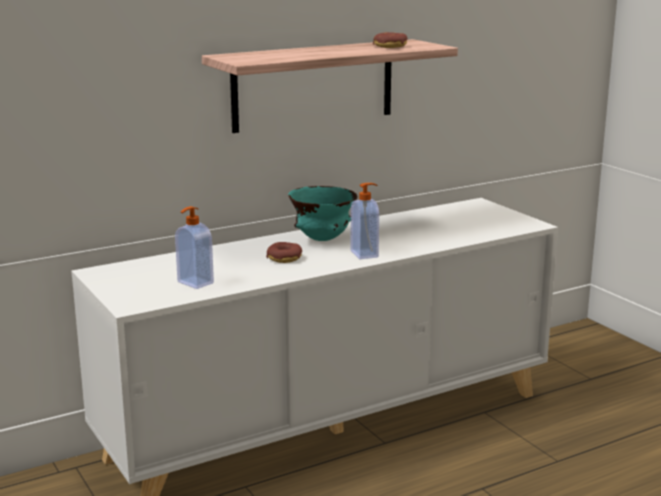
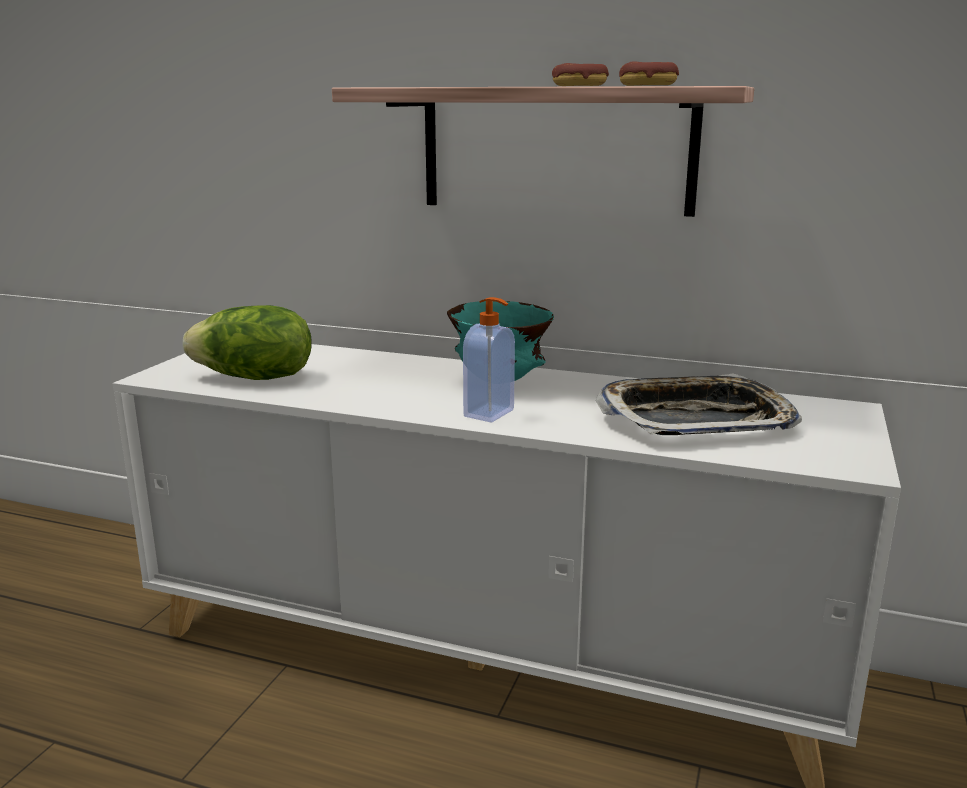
camera: 50 degrees right, 0 degrees up
soap dispenser [175,206,214,289] -> lettuce [183,305,312,380]
donut [266,242,302,263] -> donut moved to [552,63,609,86]
none -> tray [596,374,802,435]

